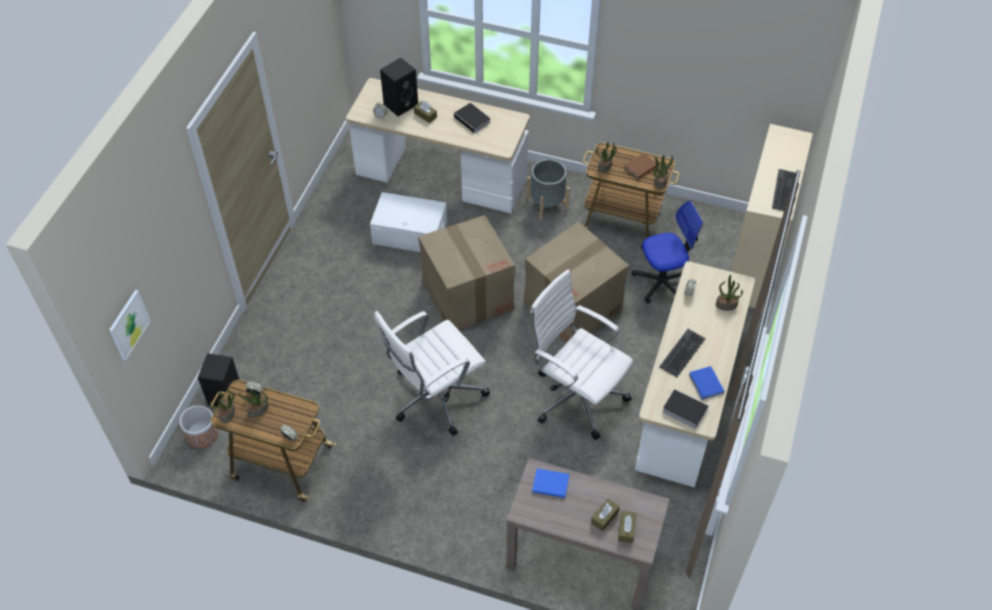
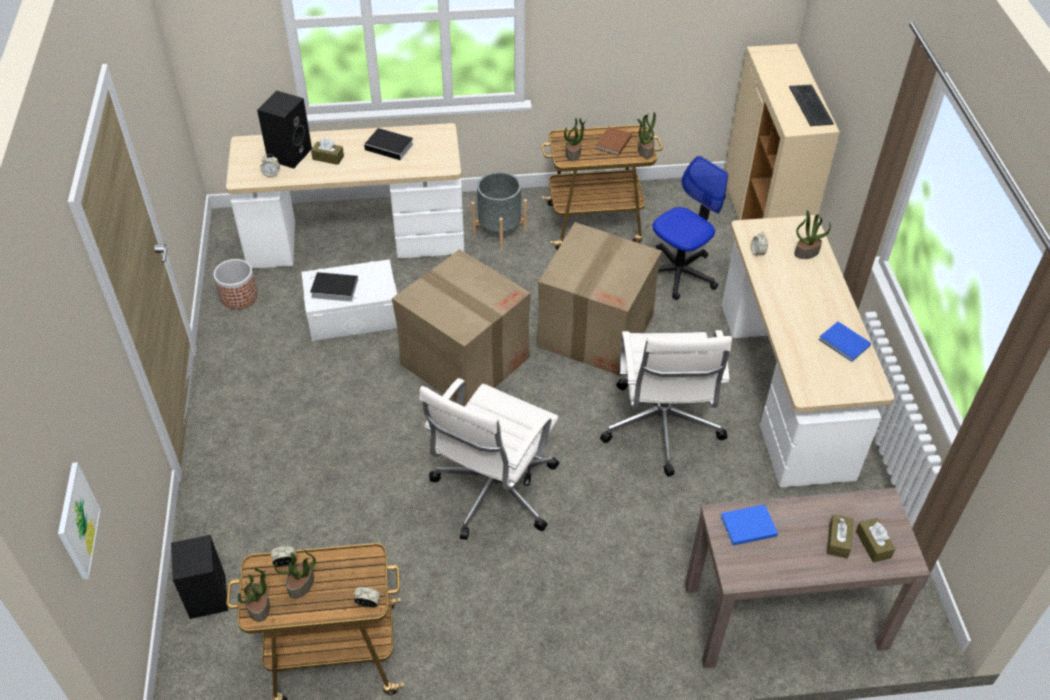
camera: 25 degrees left, 5 degrees down
planter [179,405,218,448] -> planter moved to [213,259,258,309]
white office chair [530,269,633,440] -> white office chair turned 105 degrees counterclockwise [600,330,732,477]
keyboard [659,329,706,377] -> none
book [662,389,709,429] -> book moved to [309,272,358,302]

